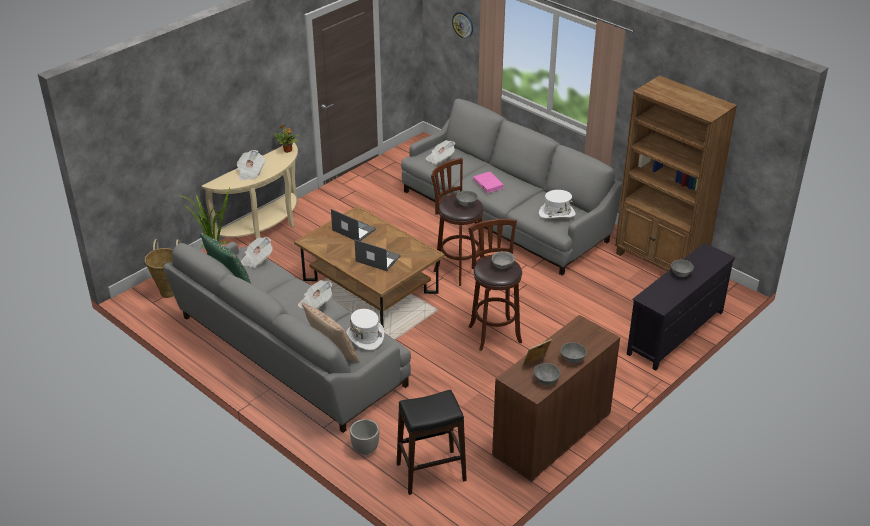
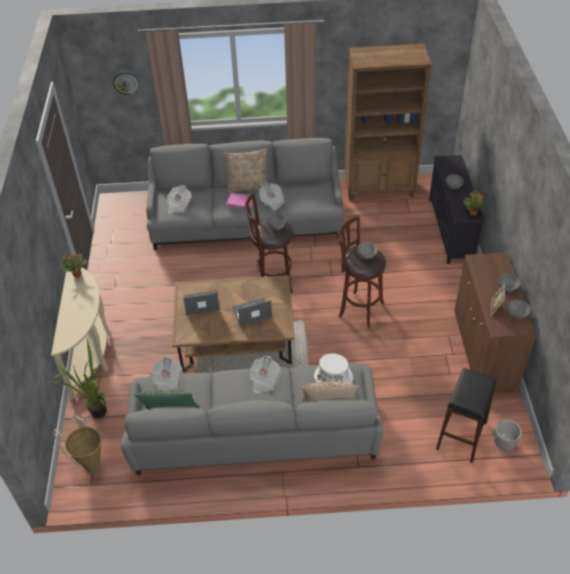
camera: 45 degrees left, 10 degrees up
newspaper [237,150,266,180] -> newspaper moved to [259,182,285,211]
planter [350,419,379,455] -> planter moved to [494,420,522,451]
white hat [539,190,576,219] -> none
none -> beige pillow [223,149,268,193]
none -> potted plant [463,190,487,216]

